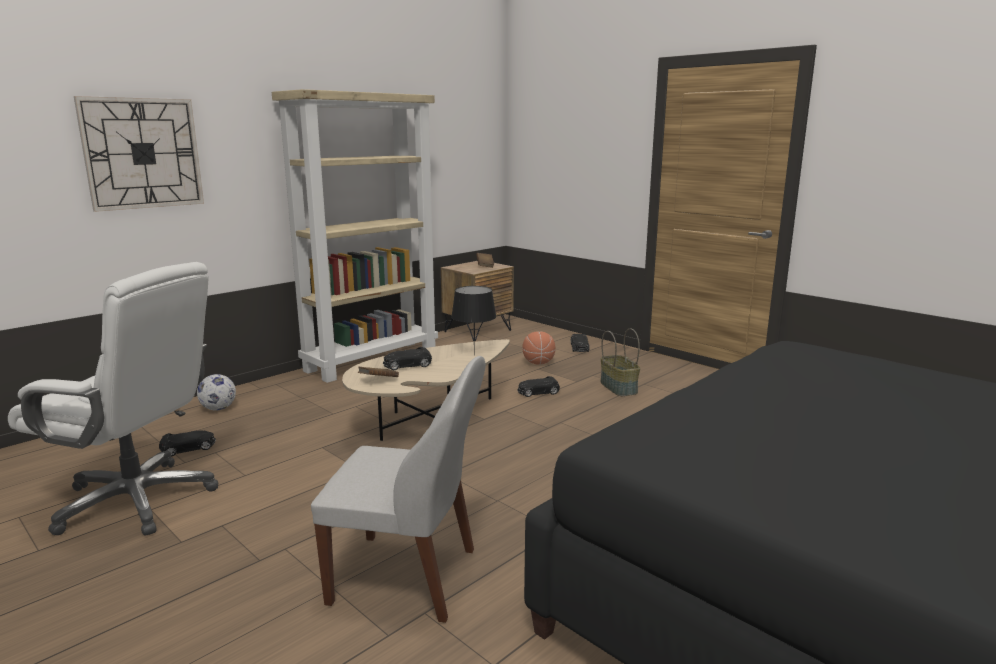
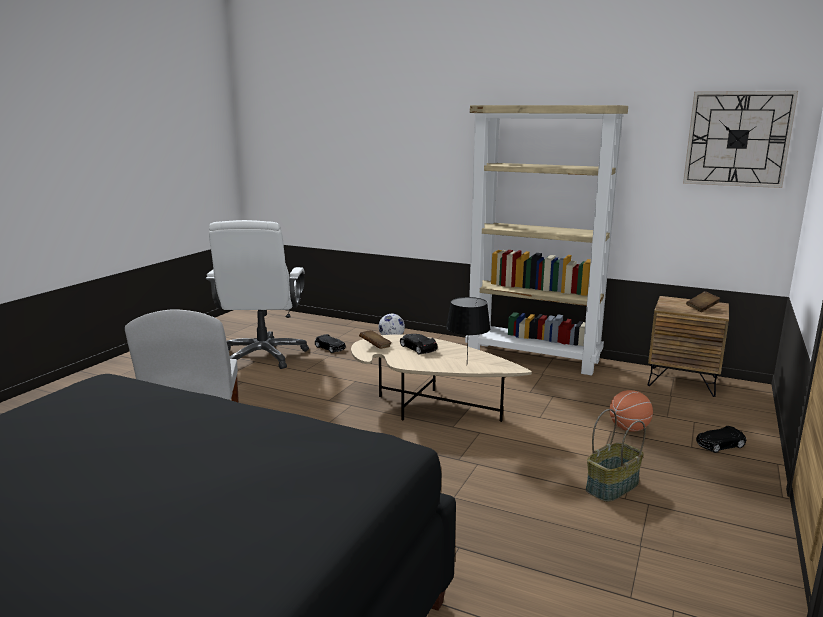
camera: 70 degrees right, 0 degrees up
wall clock [74,96,204,212] -> wall clock moved to [683,91,798,188]
black toy car [517,376,560,397] -> none

